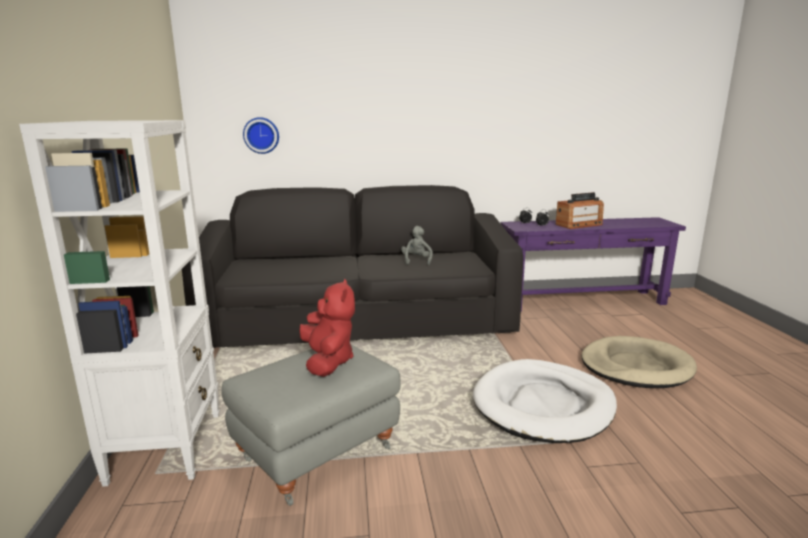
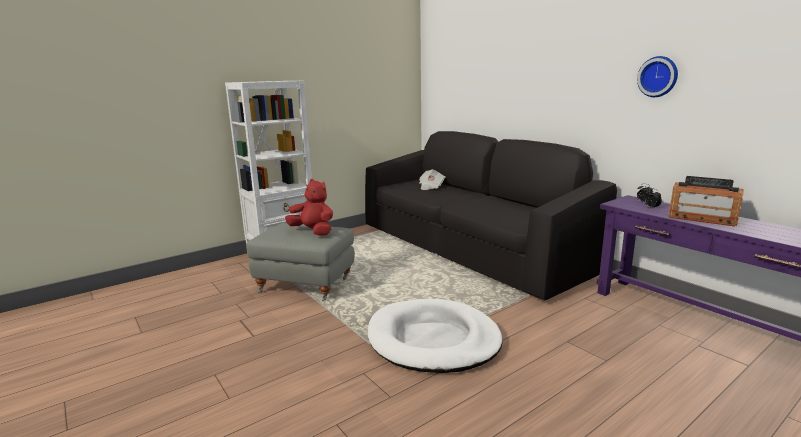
camera: 60 degrees right, 0 degrees up
wall clock [243,117,279,154] -> wall clock moved to [637,56,678,97]
red plush toy [299,278,355,377] -> red plush toy turned 105 degrees counterclockwise [285,179,333,236]
grey plush toy [401,226,433,266] -> none
beige dog bed [581,336,697,388] -> none
none -> newspaper [419,169,446,190]

